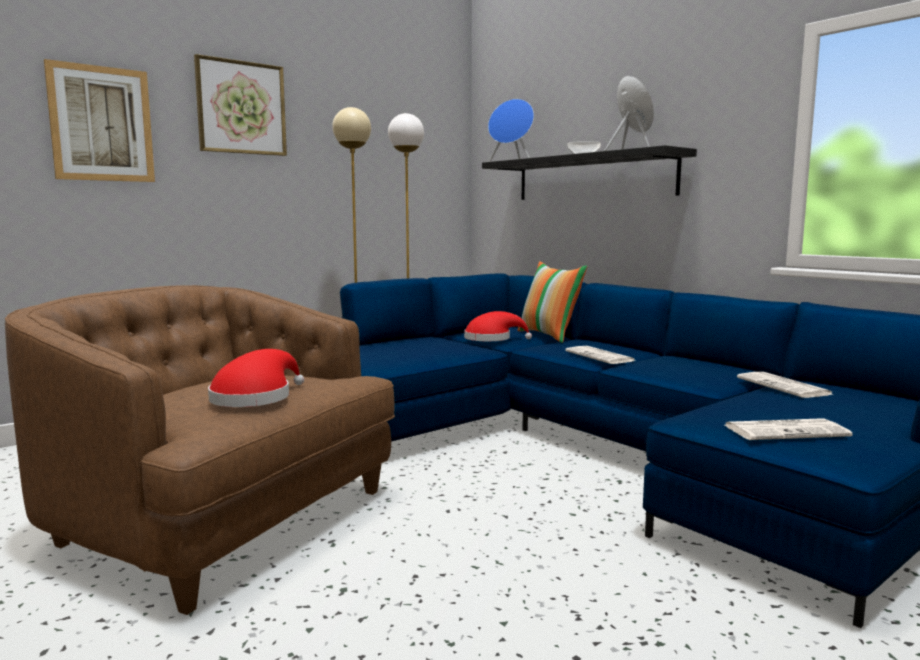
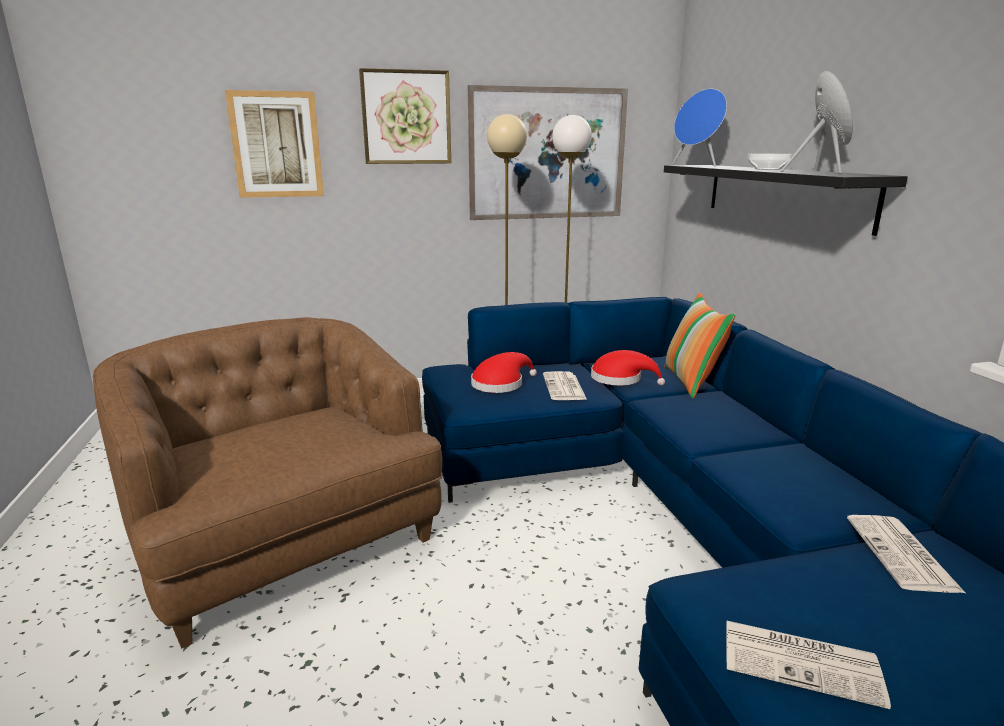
camera: 25 degrees right, 10 degrees up
red hat [208,349,304,407] -> red hat moved to [471,352,537,393]
newspaper [565,346,635,364] -> newspaper moved to [543,371,587,400]
none -> picture [468,85,628,220]

